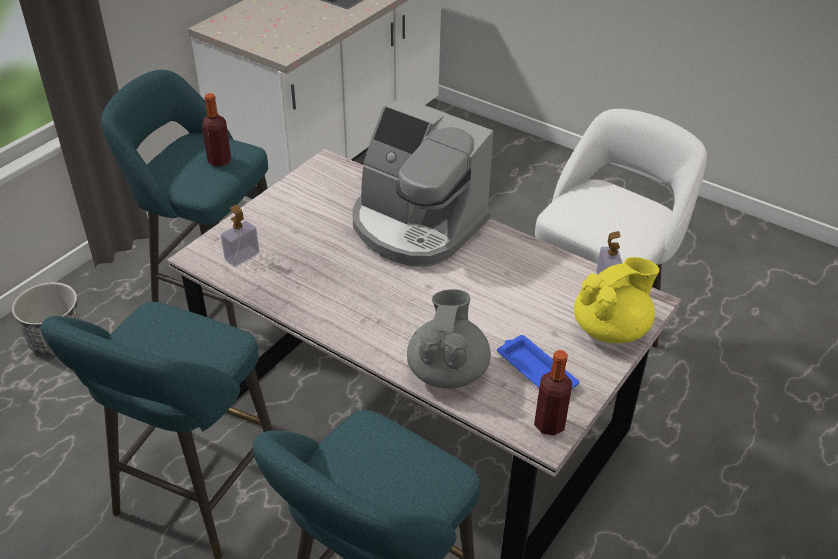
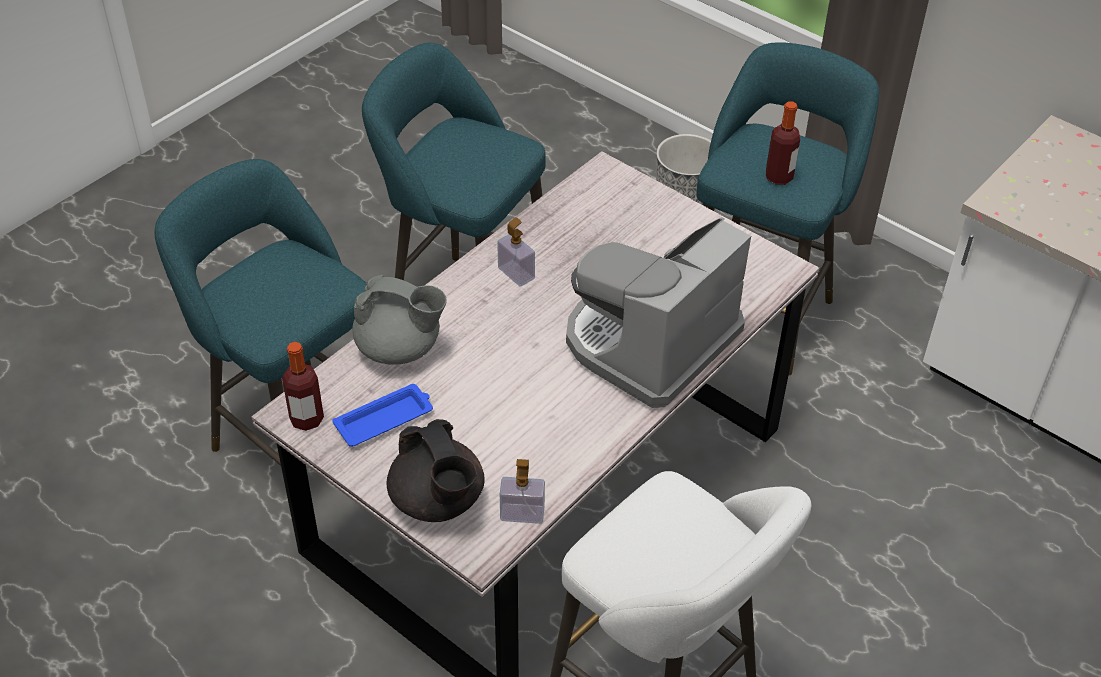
camera: 95 degrees right, 5 degrees up
soap dispenser [221,205,259,267] -> soap dispenser moved to [497,217,535,287]
yellow teapot [574,257,659,343] -> black teapot [387,419,485,522]

